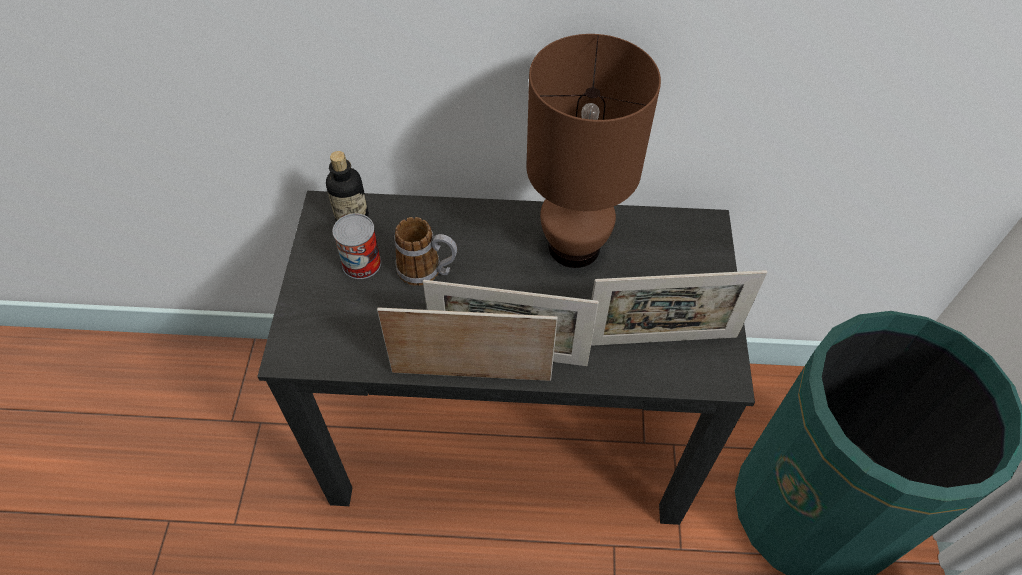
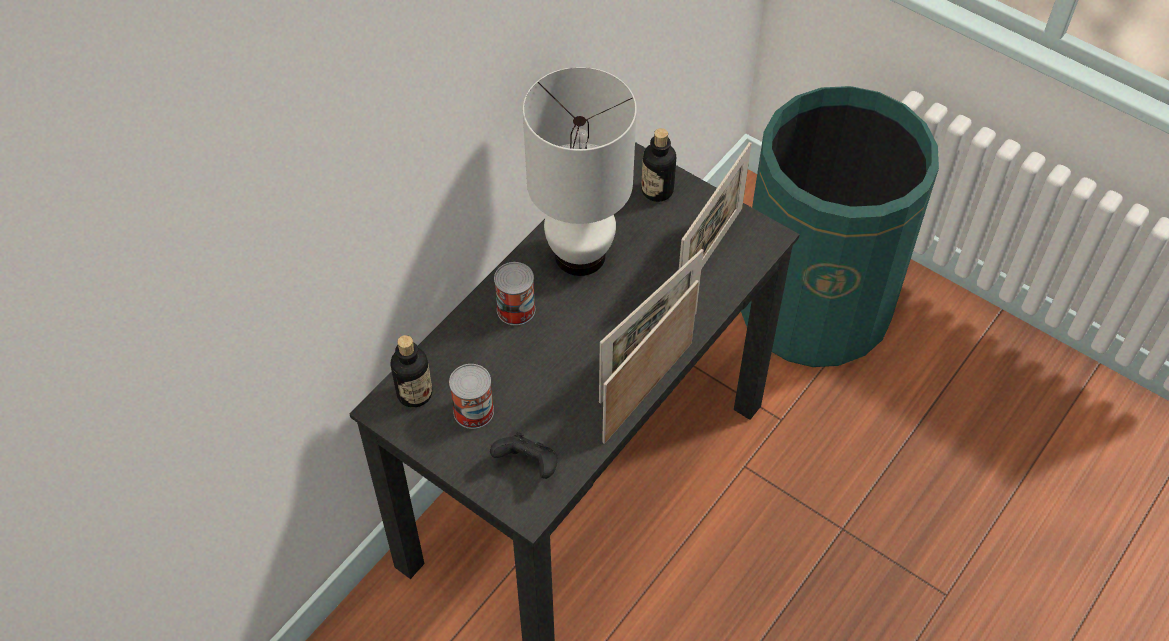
camera: 55 degrees left, 0 degrees up
mug [394,217,457,286] -> none
brown table lamp [527,34,661,268] -> white table lamp [523,67,637,276]
none -> black game controller [490,432,557,479]
none -> can [494,262,535,326]
none -> bottle [641,128,676,202]

